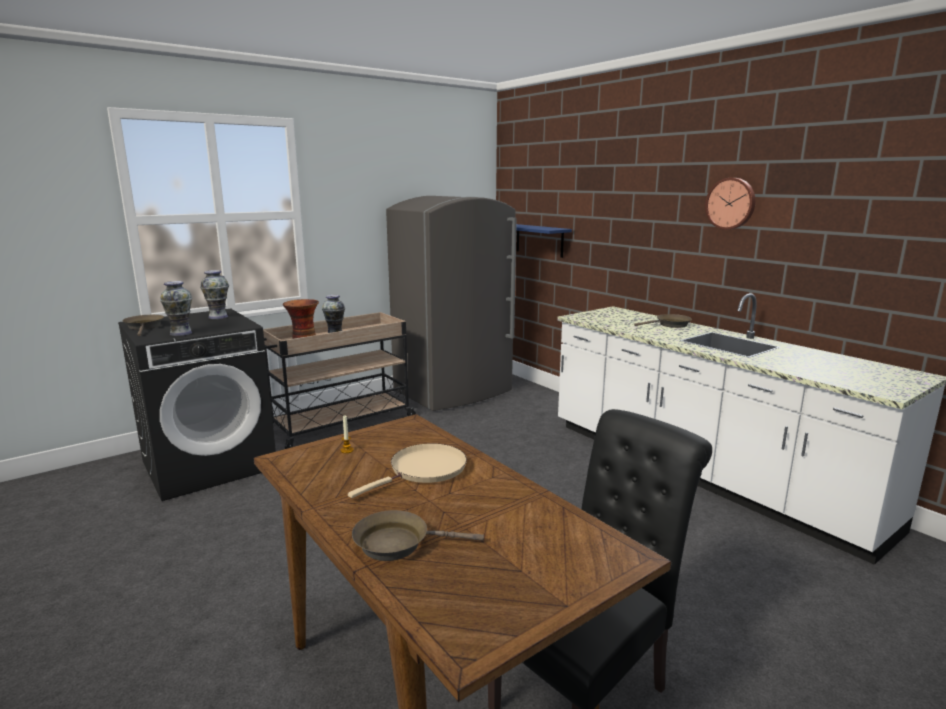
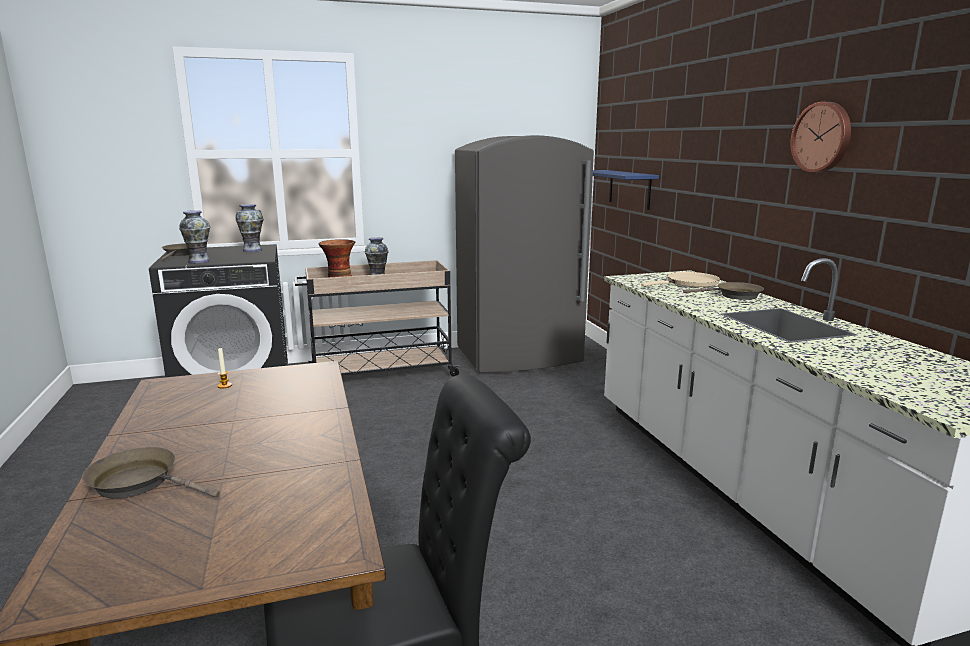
camera: 20 degrees right, 0 degrees up
beige frying pan [348,443,467,498] -> beige frying pan moved to [641,272,720,287]

